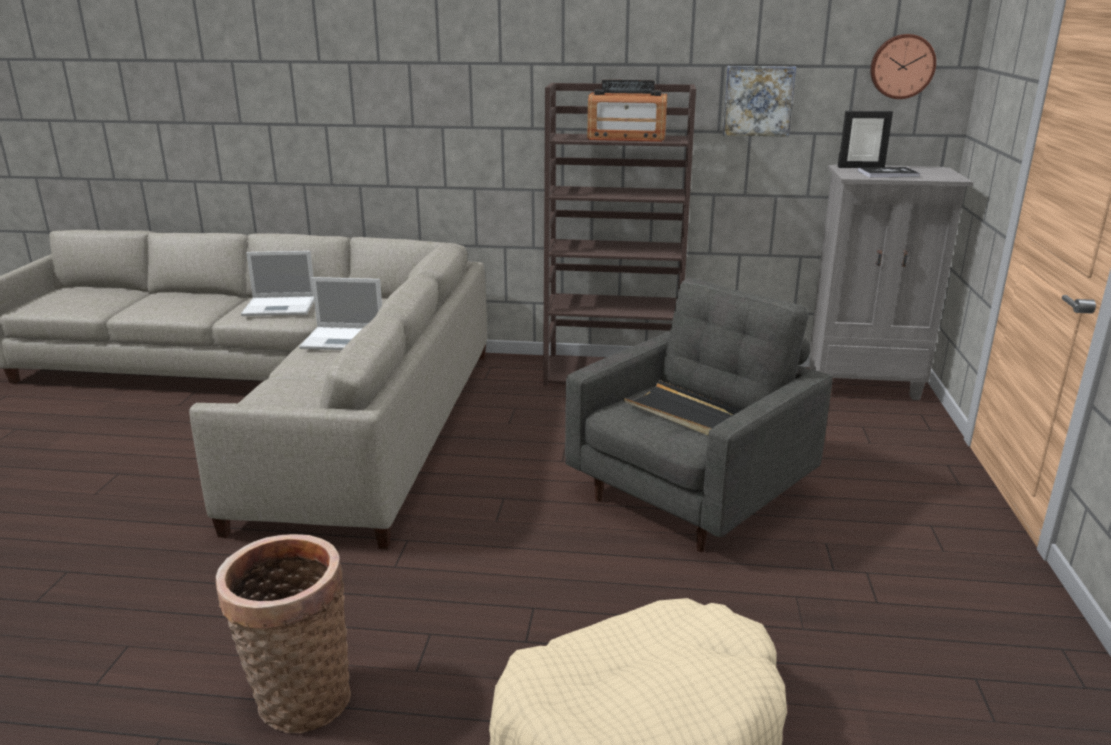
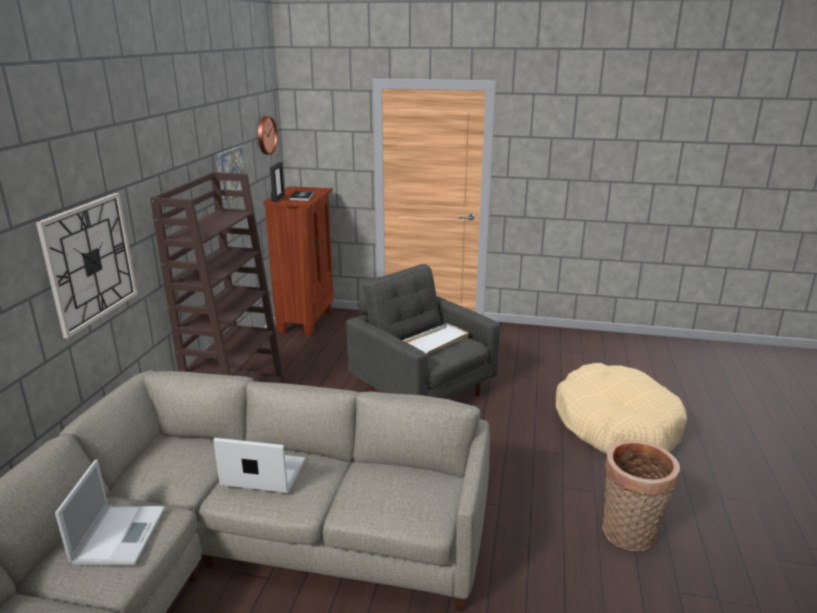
camera: 85 degrees left, 0 degrees up
laptop [299,277,382,350] -> laptop turned 90 degrees counterclockwise [213,438,306,493]
radio [587,80,667,142] -> none
black tray [623,380,741,435] -> white tray [403,323,469,354]
grey cabinet [810,164,974,400] -> brown cabinet [263,186,334,336]
none -> wall clock [36,193,138,339]

